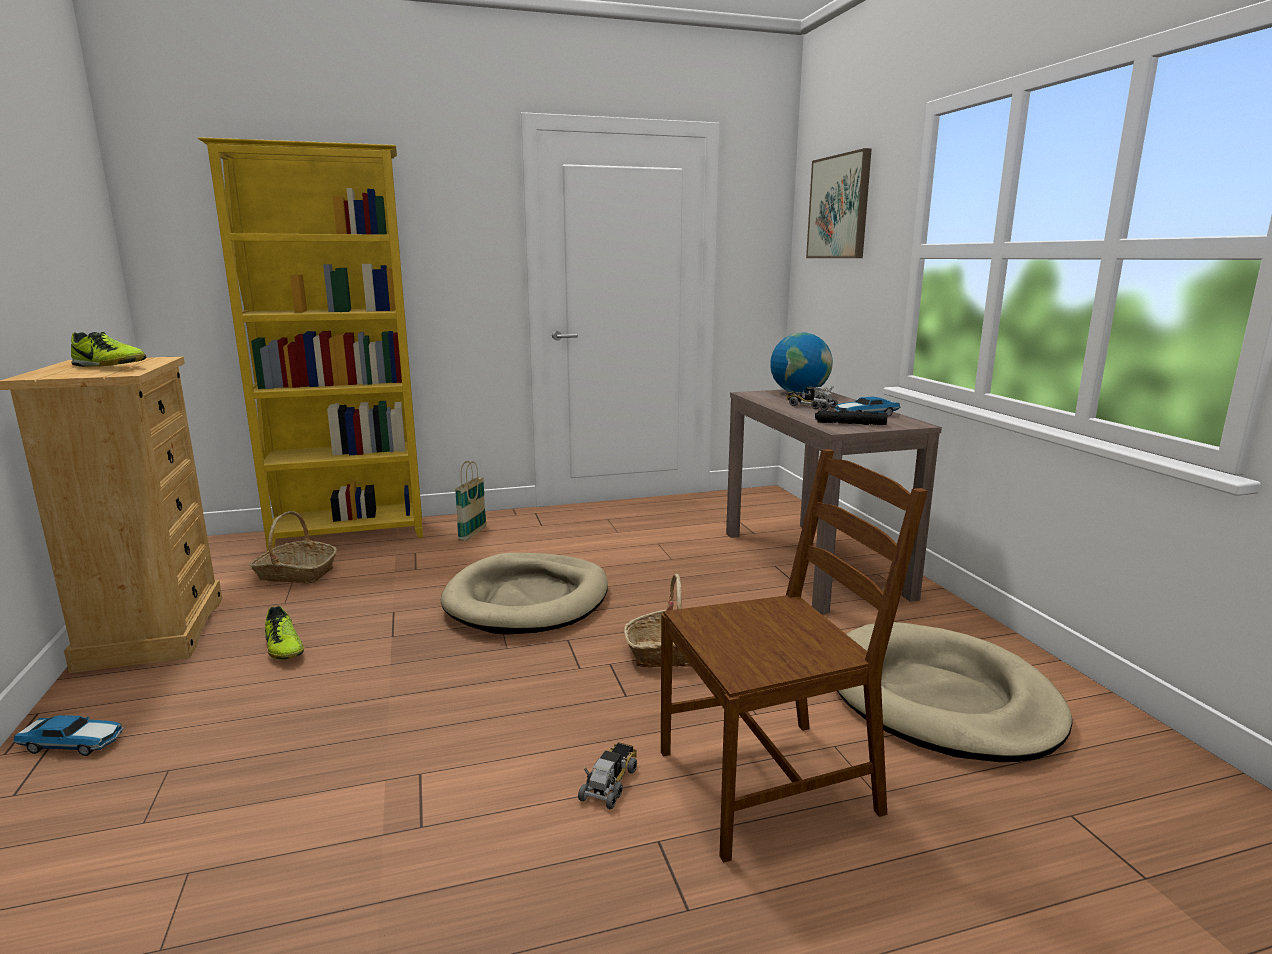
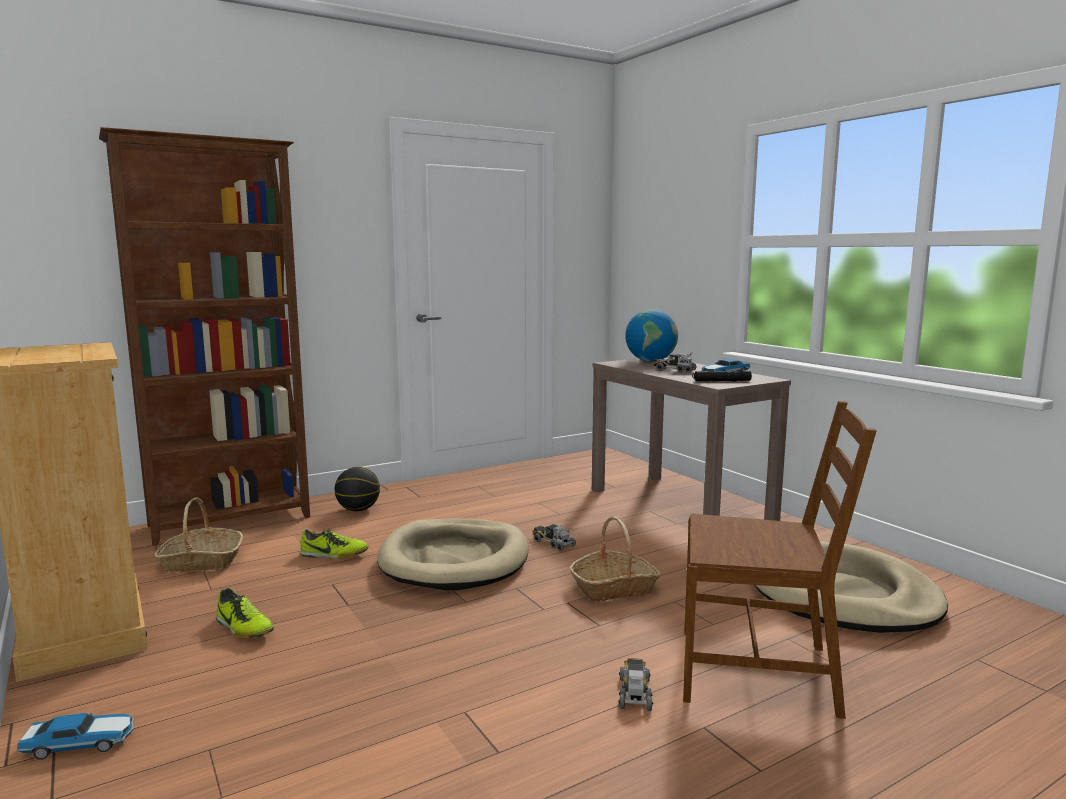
camera: 15 degrees left, 5 degrees down
shoe [71,332,146,367] -> shoe moved to [300,529,368,558]
yellow bookcase [198,137,423,551] -> brown bookcase [99,127,310,546]
basket [455,461,487,541] -> basketball [335,467,380,511]
brown chair [661,449,928,863] -> brown chair turned 45 degrees clockwise [683,401,877,719]
picture [806,148,872,258] -> none
none -> toy truck [533,524,576,551]

